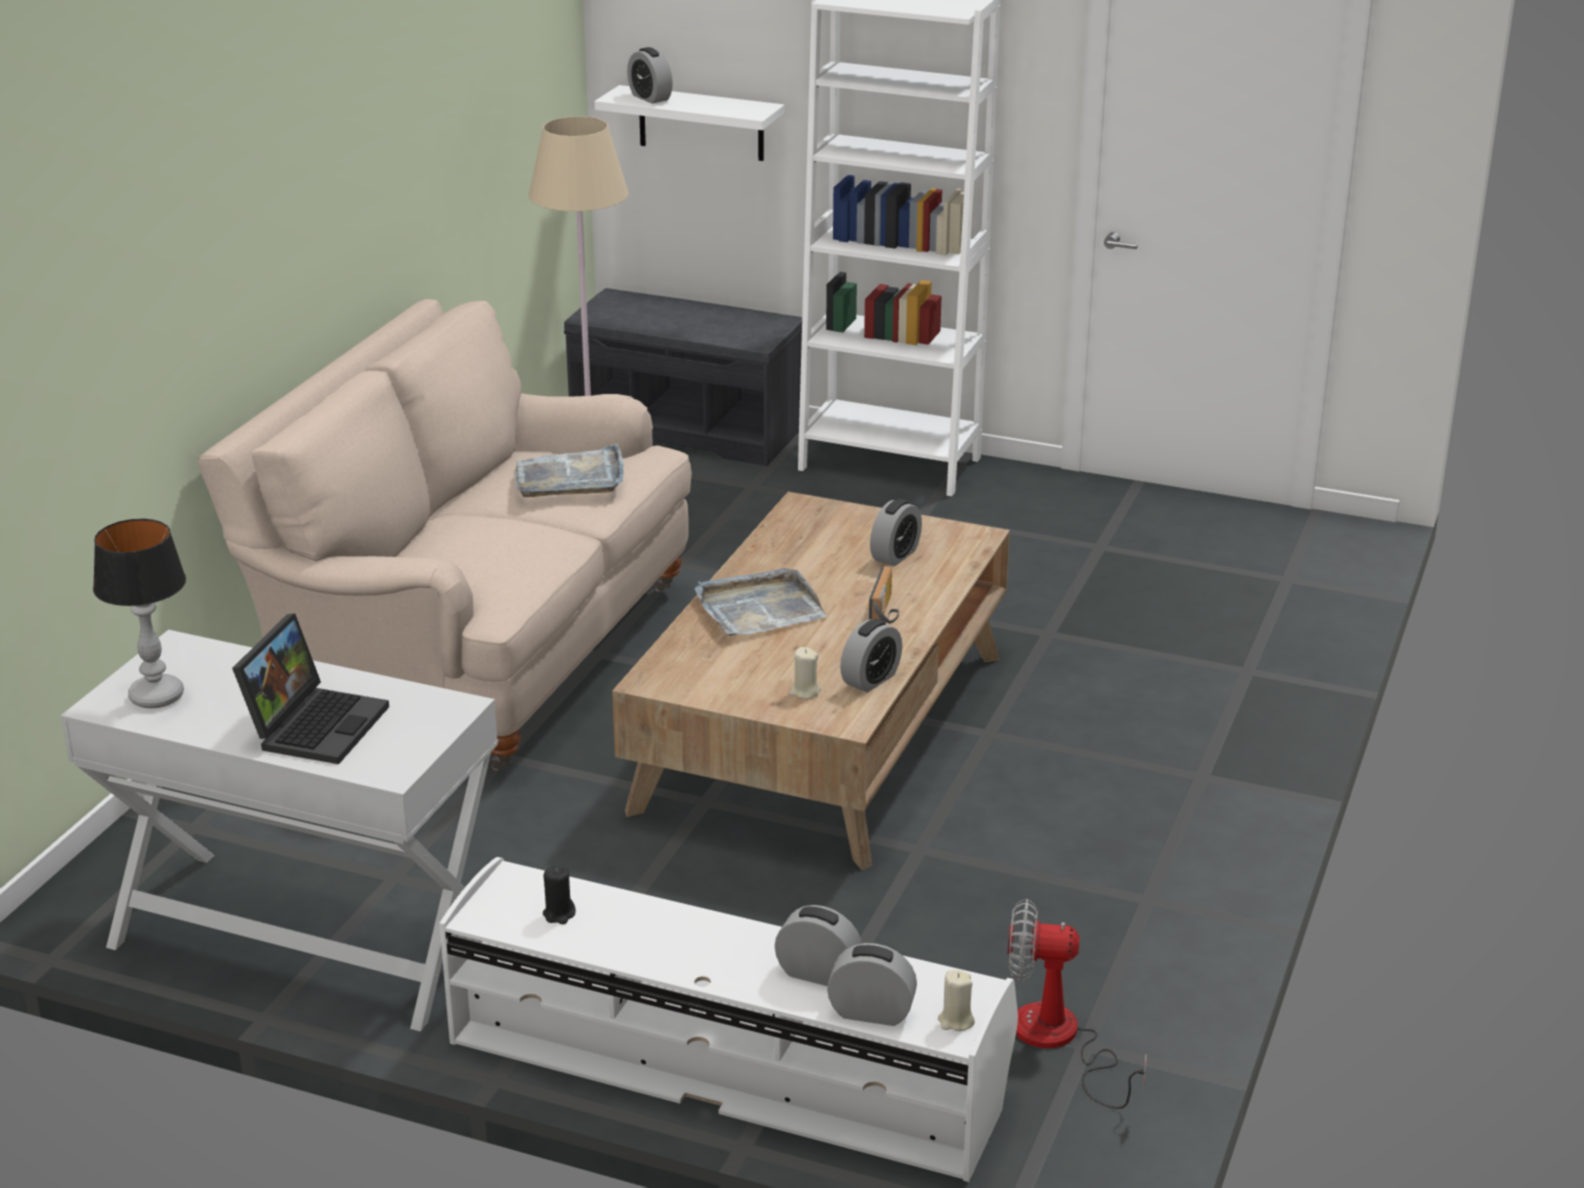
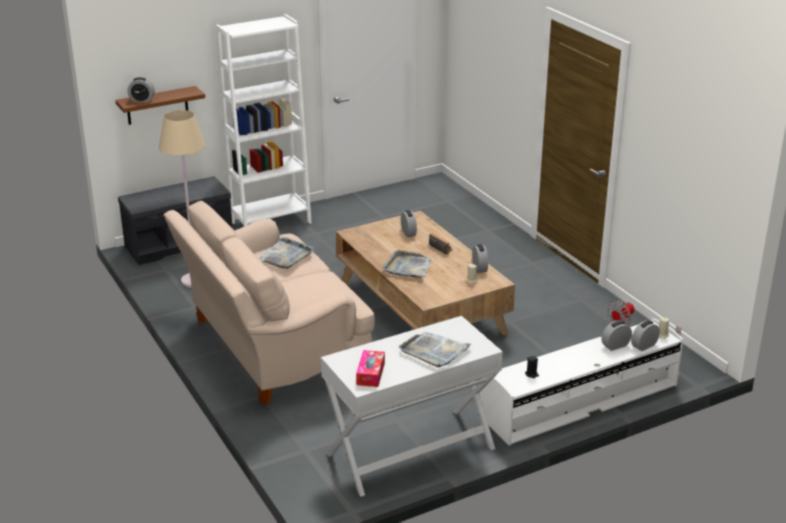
camera: 50 degrees left, 0 degrees up
table lamp [93,519,186,708] -> tissue box [356,350,385,387]
laptop [232,613,389,764] -> grey tray [399,332,472,367]
white shelf [595,85,784,161] -> brown shelf [115,86,205,125]

